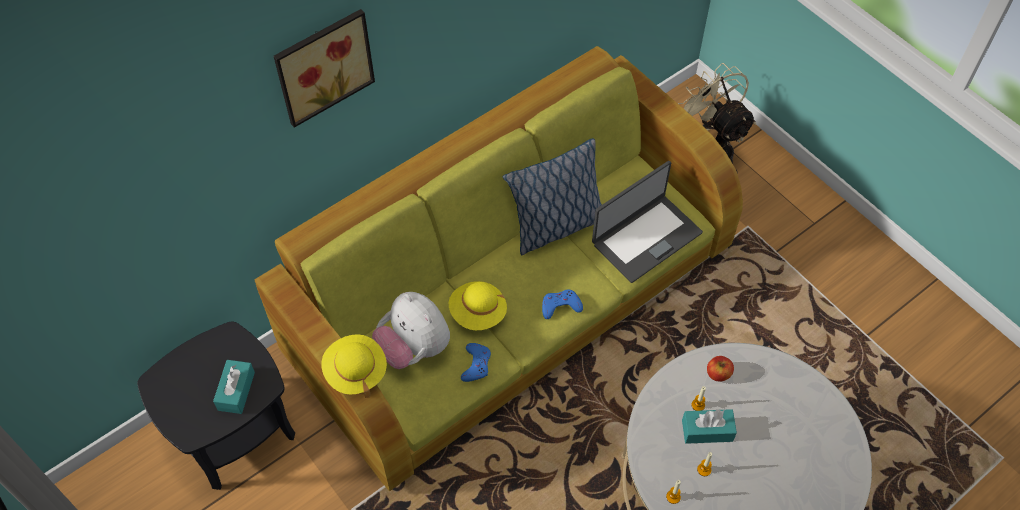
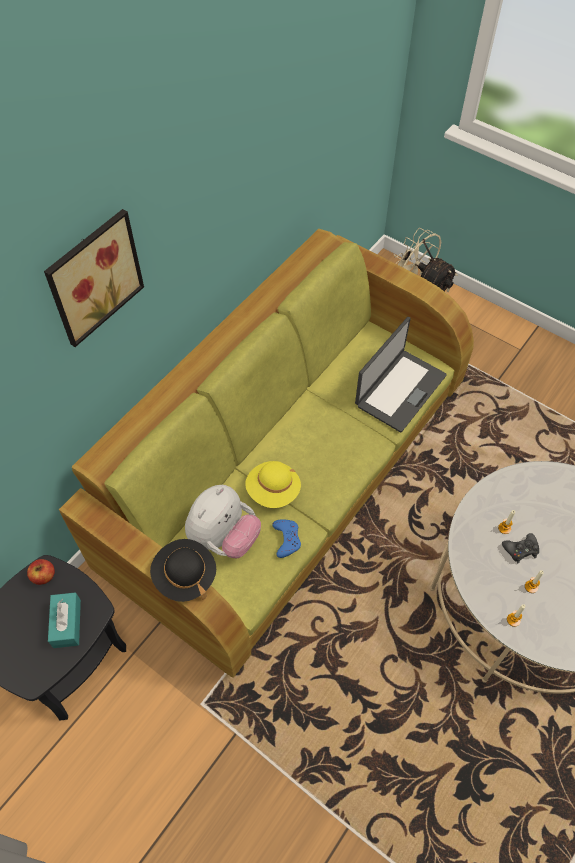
camera: 15 degrees left, 0 degrees up
yellow hat [321,334,387,398] -> black hat [150,539,216,602]
plush toy [372,292,450,369] -> plush toy turned 90 degrees counterclockwise [185,485,261,558]
pillow [503,138,602,255] -> none
blue game controller [542,289,583,319] -> none
turquoise tissue box [682,409,737,444] -> black game controller [502,533,539,563]
apple [707,356,734,381] -> apple moved to [27,559,55,585]

